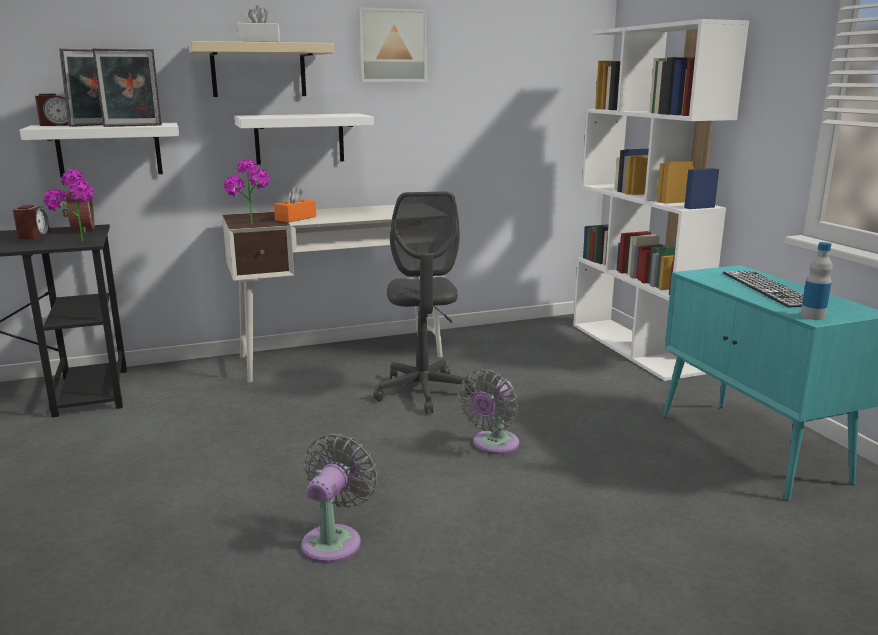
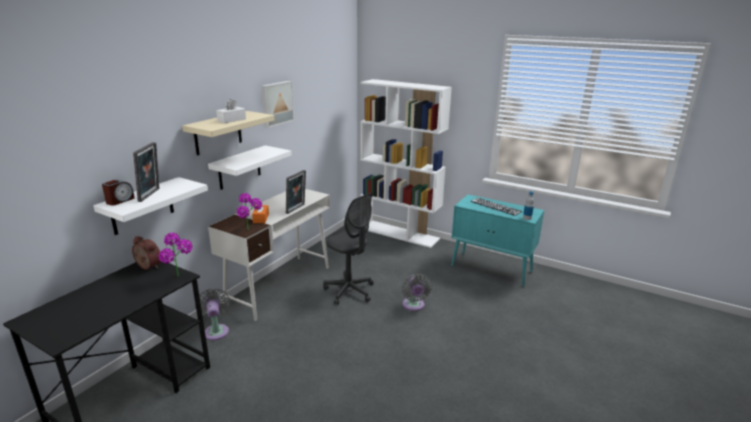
camera: 40 degrees left, 5 degrees up
alarm clock [13,205,50,239] -> none
picture frame [92,48,162,127] -> picture frame moved to [286,170,306,214]
grey fan [301,434,378,564] -> grey fan moved to [195,288,230,341]

